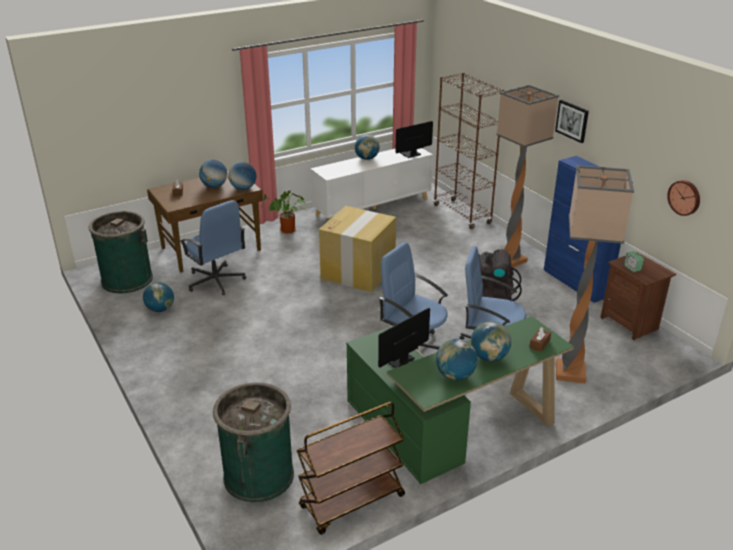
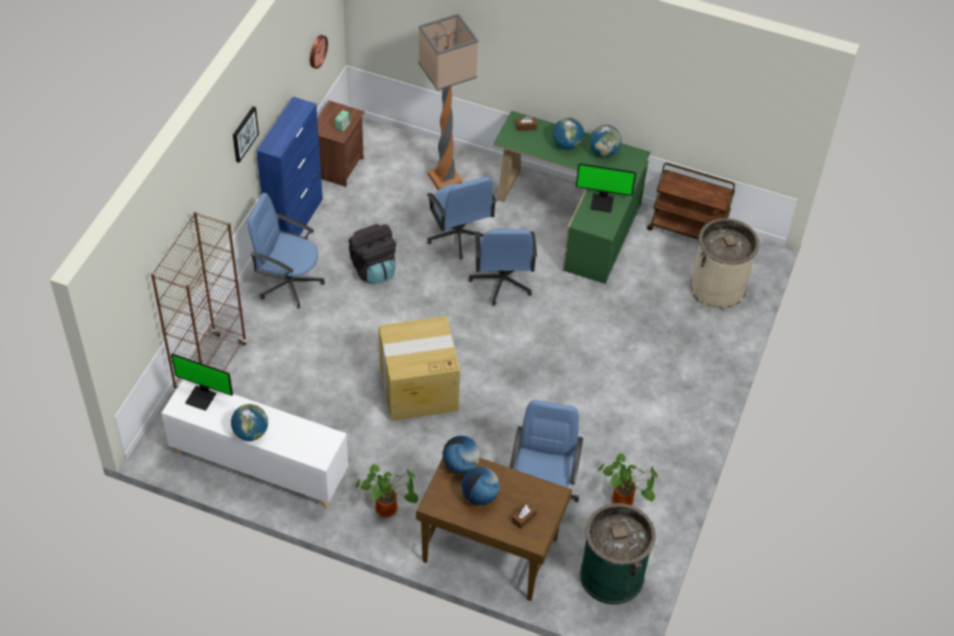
camera: 130 degrees left, 20 degrees up
globe [143,282,174,312] -> potted plant [598,452,658,505]
green trash can [213,382,294,503] -> beige trash can [690,218,759,310]
floor lamp [496,85,559,267] -> blue office chair [248,193,325,309]

